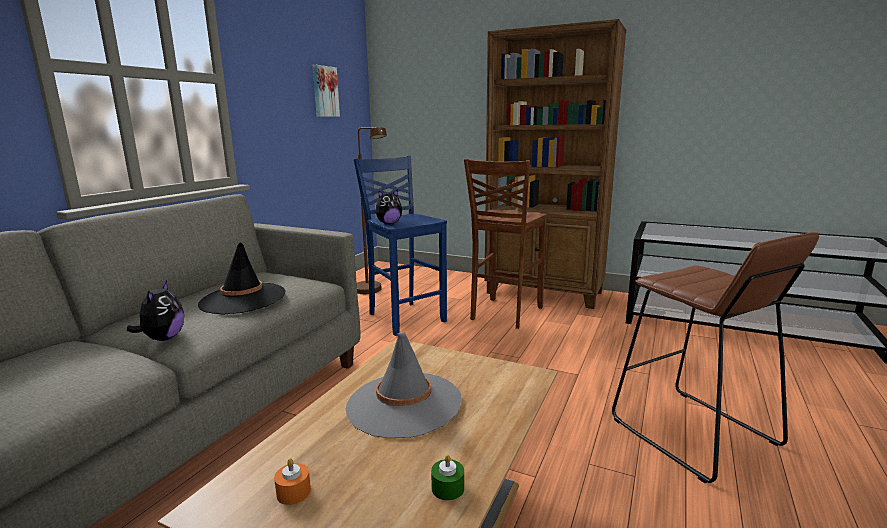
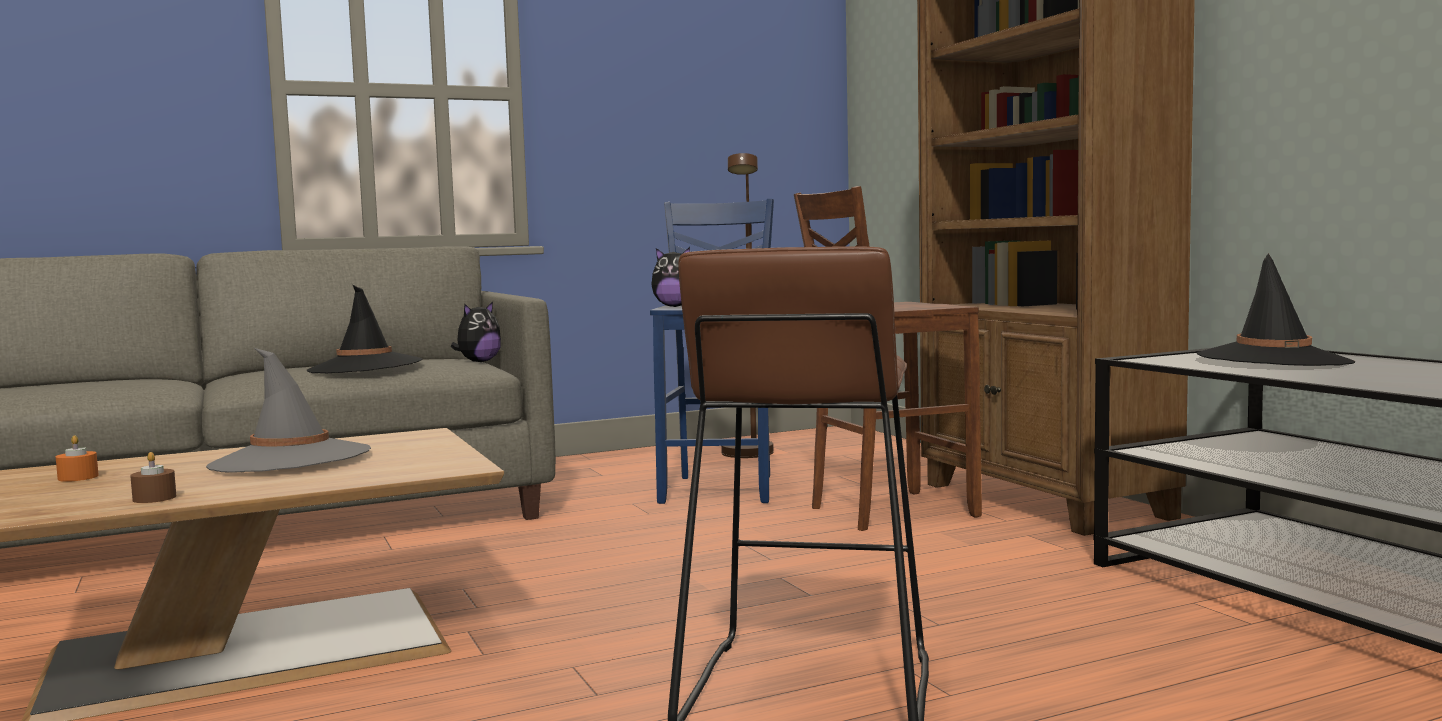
camera: 40 degrees right, 10 degrees down
plush toy [127,281,184,341] -> plush toy moved to [451,302,501,362]
picture [313,65,340,117] -> none
green candle [431,455,464,501] -> brown candle [130,452,176,503]
none -> black hat [1197,253,1355,366]

